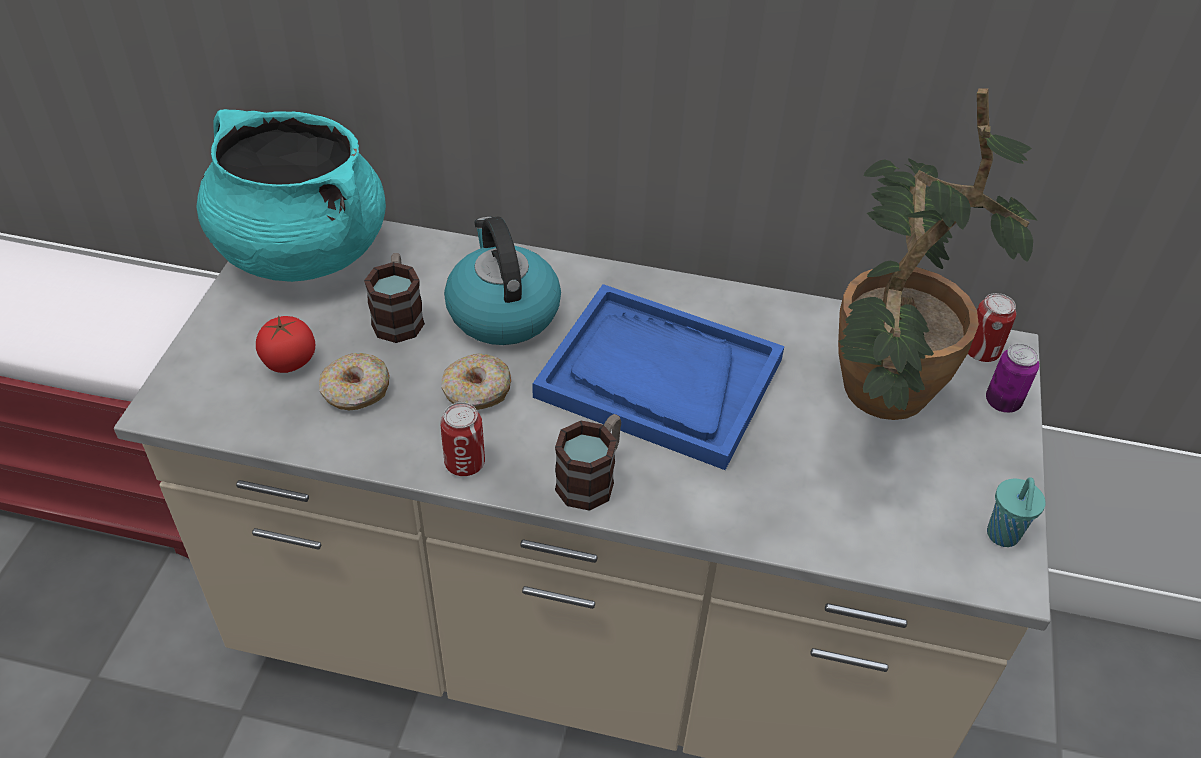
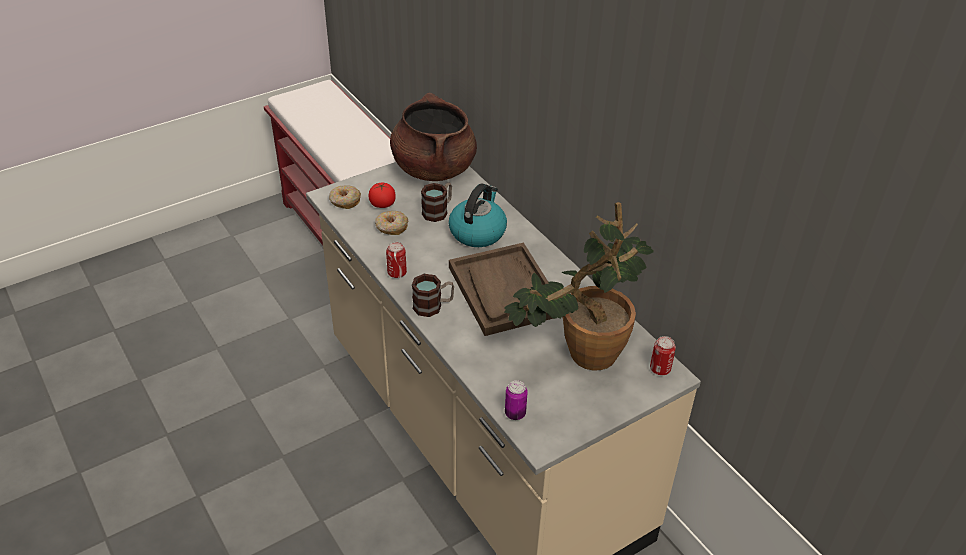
camera: 45 degrees right, 5 degrees down
turquoise cooking pot [196,109,386,282] -> brown cooking pot [390,93,477,181]
donut [441,353,511,410] -> donut moved to [329,185,361,209]
blue tray [532,284,785,470] -> brown tray [449,243,553,336]
can [986,344,1039,413] -> can moved to [505,380,528,420]
turquoise cup [987,477,1046,547] -> none

